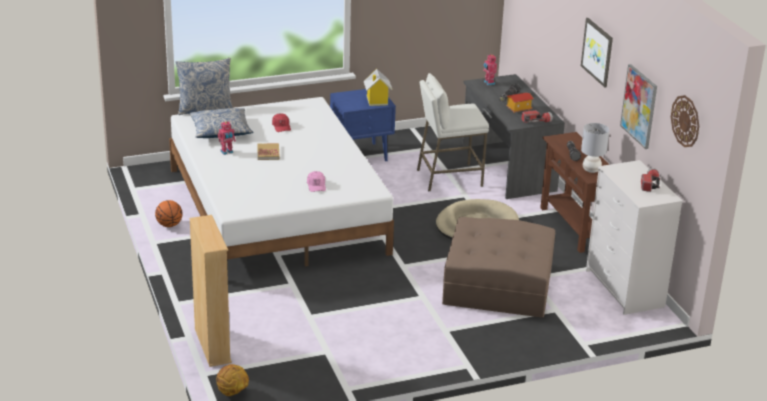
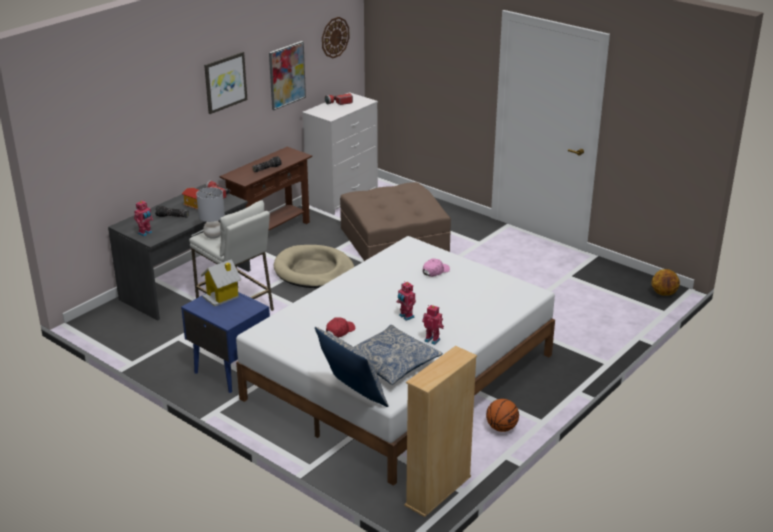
camera: 120 degrees left, 0 degrees up
beige bookcase [189,215,232,367] -> beige bookcase moved to [404,346,477,517]
book [257,143,280,160] -> toy robot [397,281,416,321]
grey table lamp [581,123,609,173] -> grey table lamp moved to [196,187,225,239]

